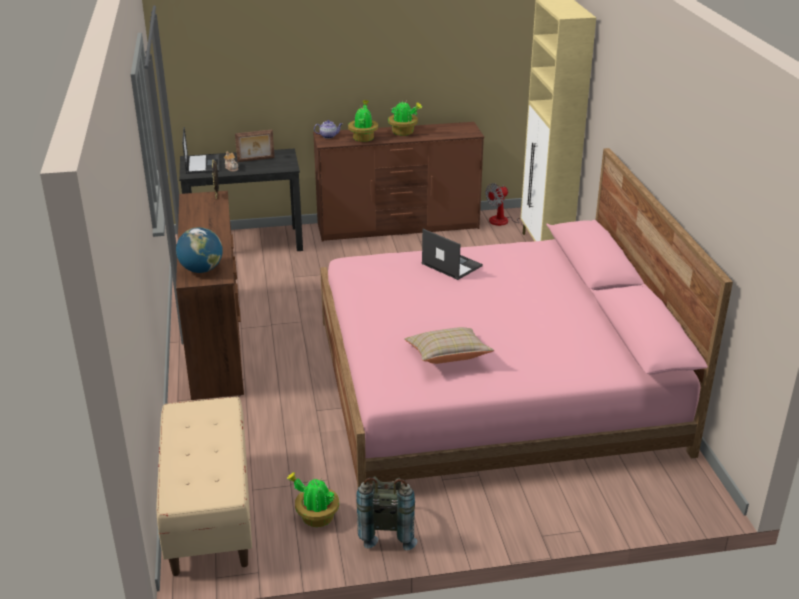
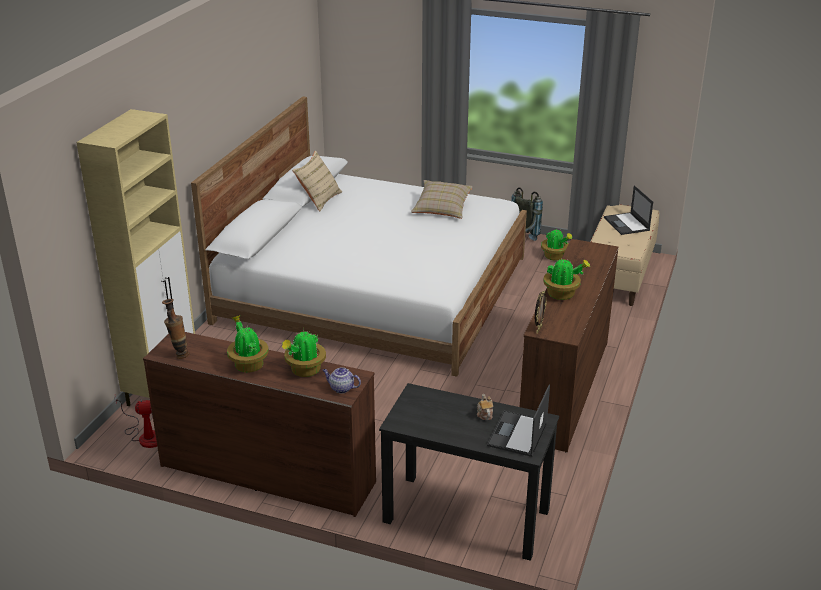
camera: 150 degrees left, 0 degrees up
globe [176,227,223,273] -> none
picture frame [235,129,275,162] -> none
pink bed [320,148,733,488] -> white bed [191,96,527,377]
laptop [422,229,483,280] -> laptop moved to [604,185,653,235]
none -> vase [162,299,190,359]
none -> beige pillow [292,151,342,211]
none -> potted plant [543,258,590,300]

